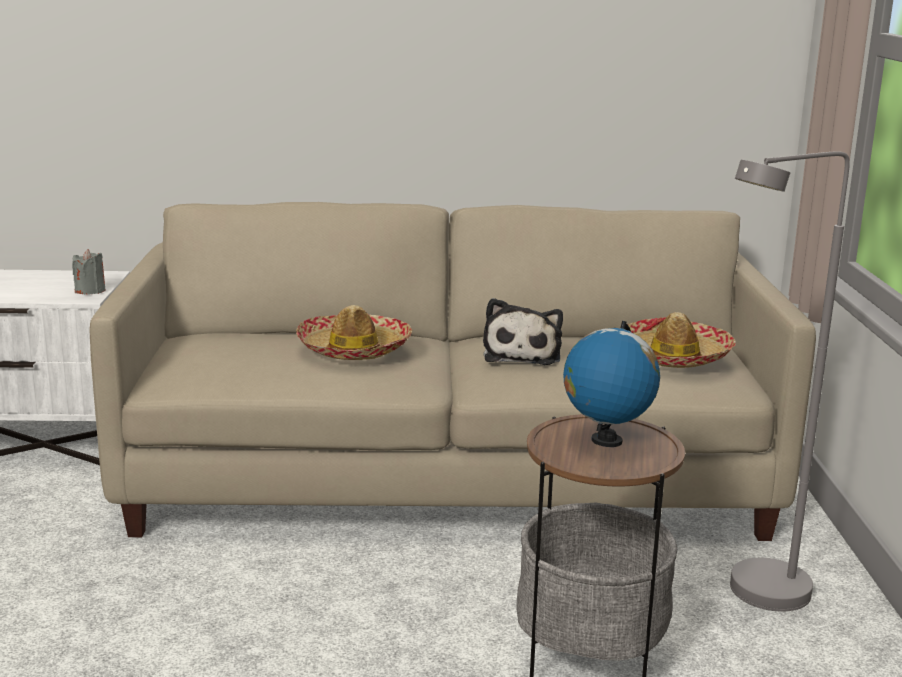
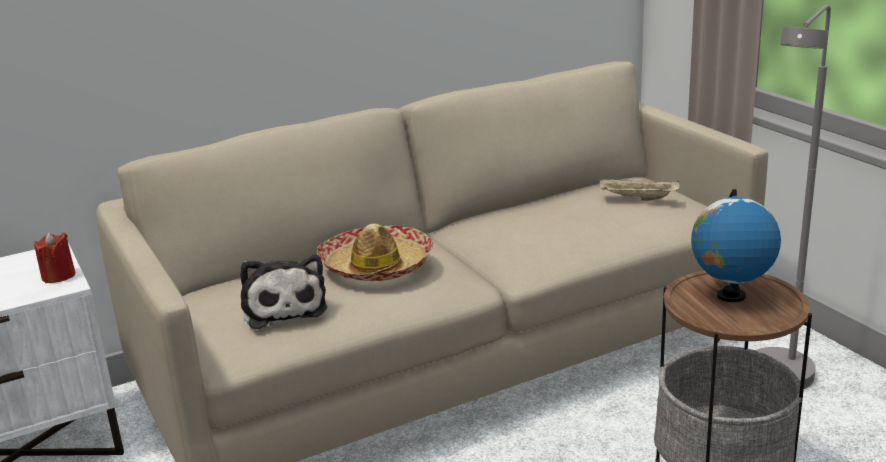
camera: 25 degrees left, 5 degrees up
grey candle [72,249,105,294] -> red candle [34,232,76,283]
plush toy [483,298,563,365] -> plush toy moved to [240,255,327,330]
hat [620,312,736,368] -> beige tray [600,179,680,201]

